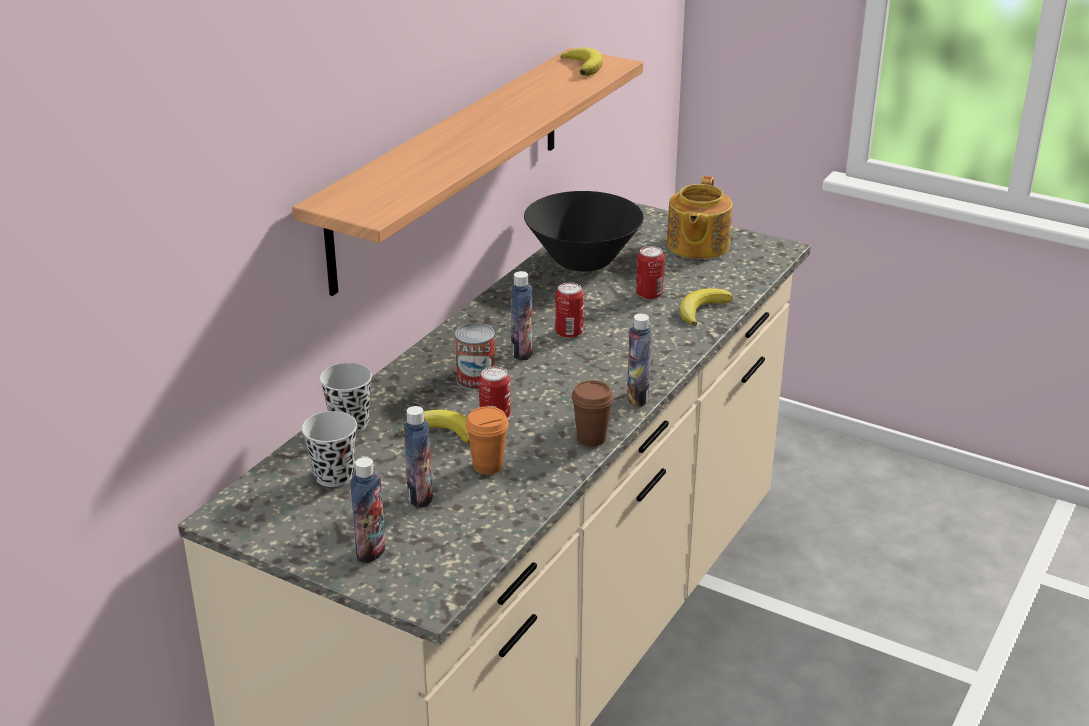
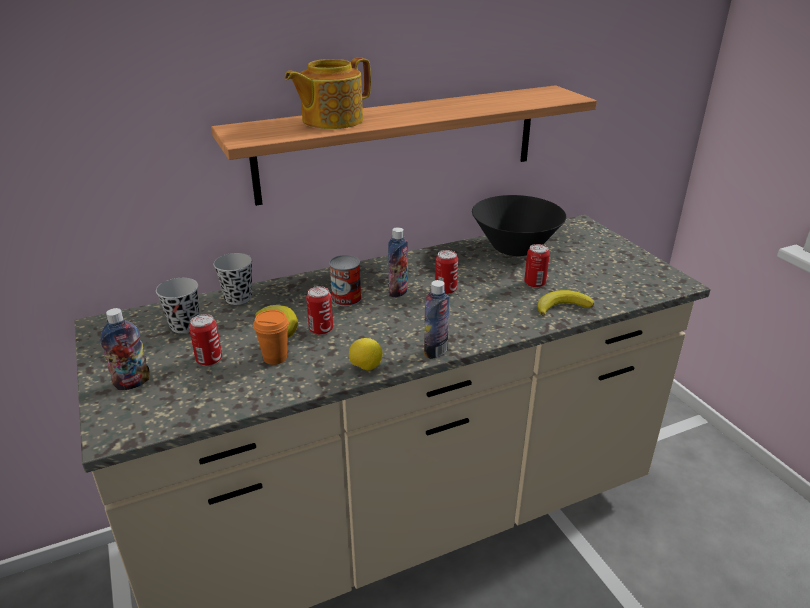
camera: 35 degrees right, 0 degrees up
bottle [403,406,433,508] -> can [189,314,222,366]
banana [561,47,603,76] -> none
brown cup [572,380,614,447] -> lemon [349,338,383,371]
teapot [667,176,732,259] -> teapot moved to [285,57,371,129]

